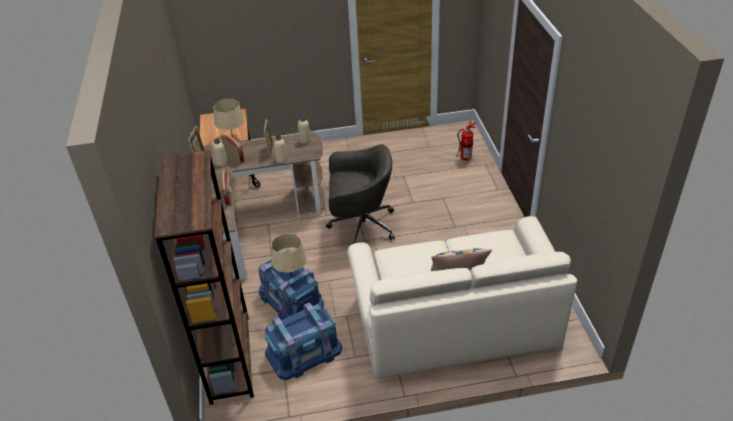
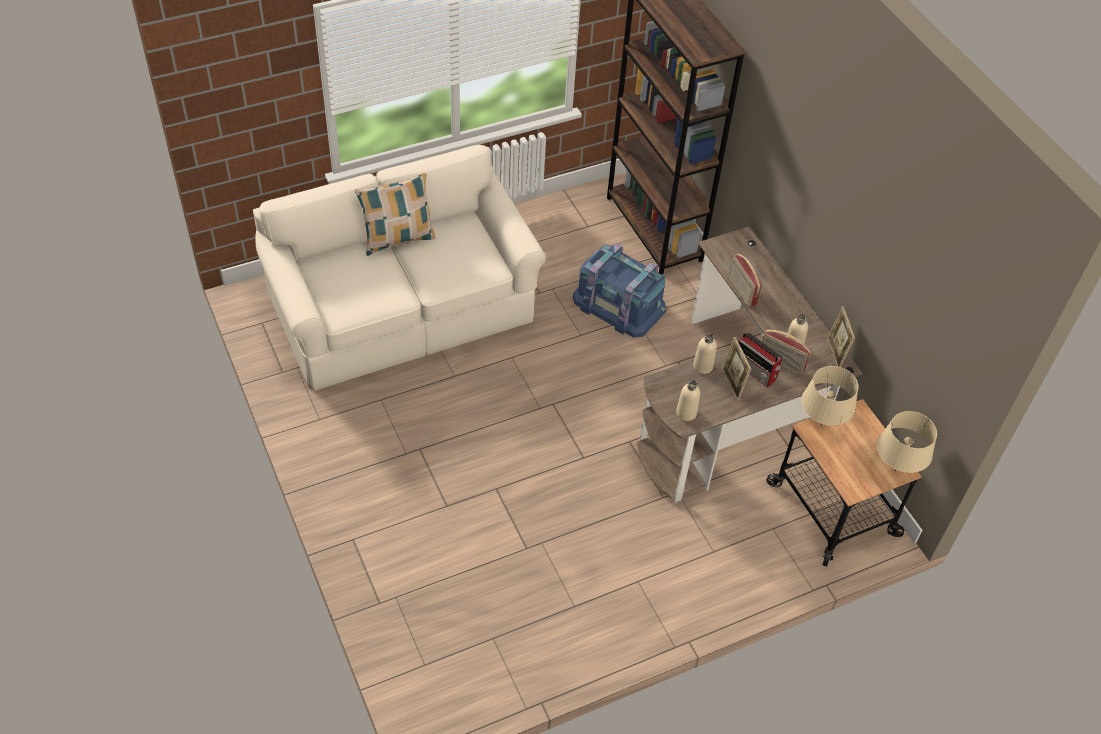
camera: 160 degrees right, 10 degrees up
blue storage box [265,303,342,380] -> none
beige table lamp [271,233,307,276] -> beige table lamp moved to [877,411,937,473]
grey office chair [326,144,394,244] -> none
fire extinguisher [456,121,476,161] -> none
none -> radio [738,332,783,388]

